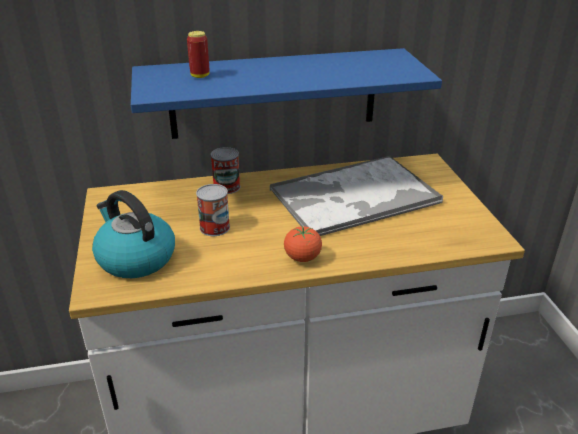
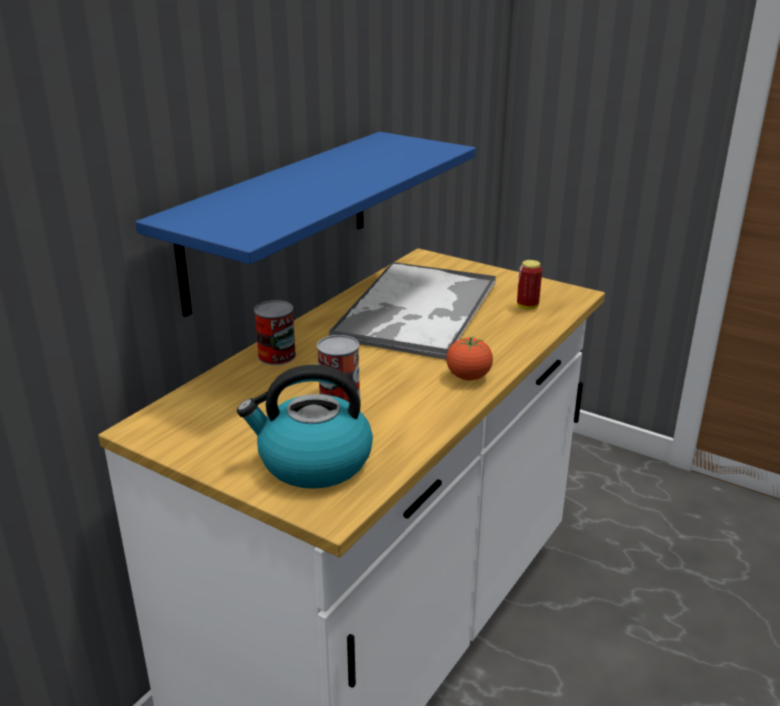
camera: 45 degrees left, 5 degrees down
can [187,31,210,78] -> can moved to [517,260,542,310]

